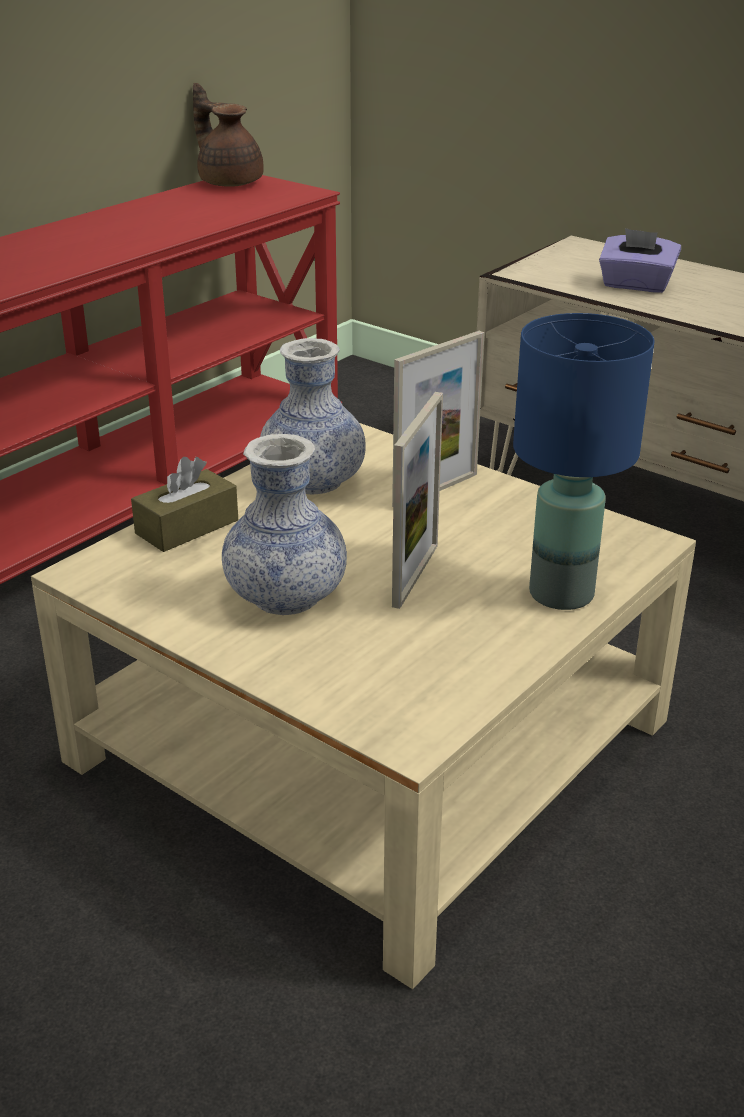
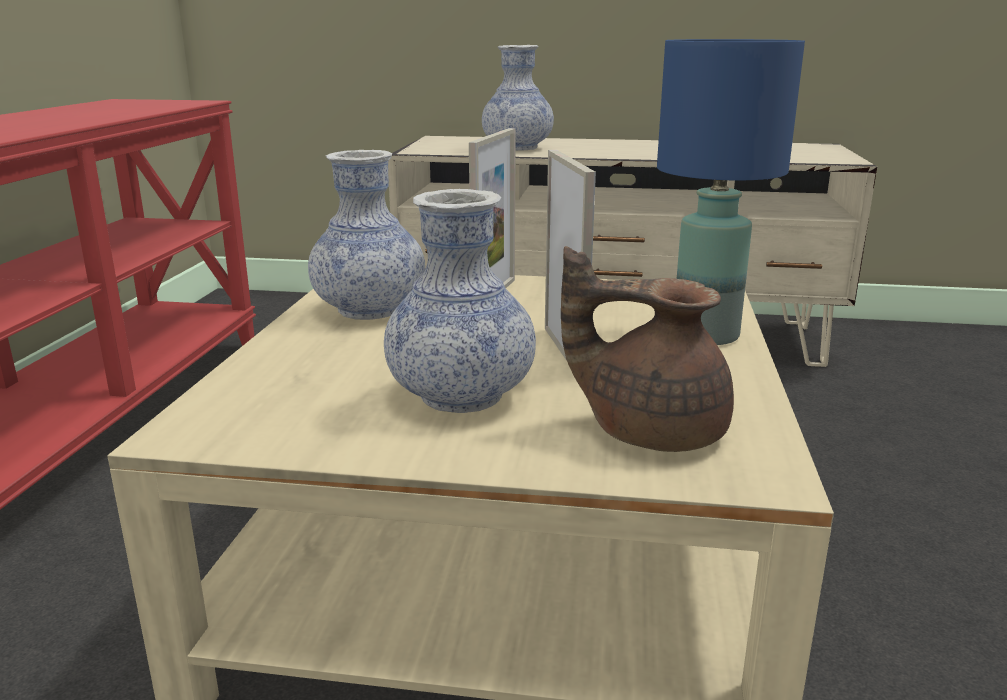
camera: 30 degrees left, 10 degrees down
brown tissue box [131,457,238,552] -> none
brown teapot [193,83,264,187] -> brown teapot moved to [561,246,734,452]
purple tissue box [599,228,681,293] -> vase [482,45,554,151]

